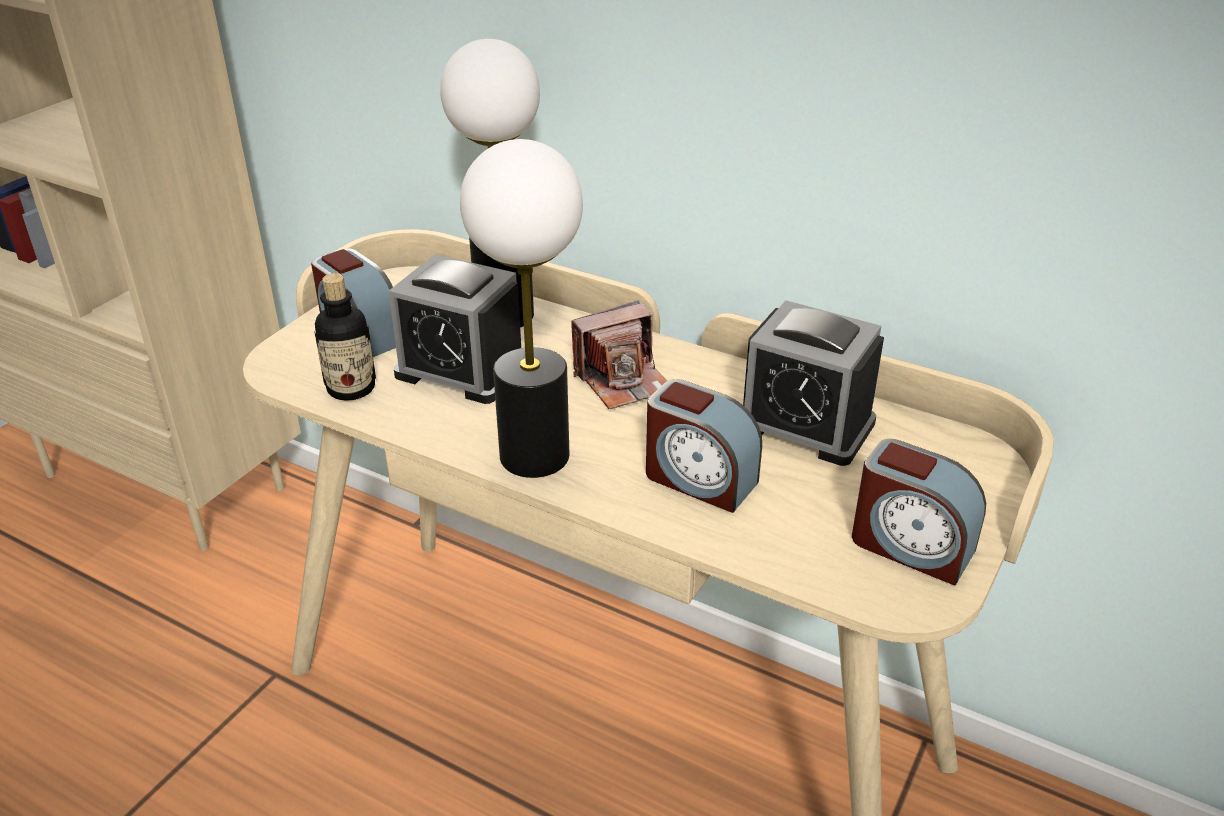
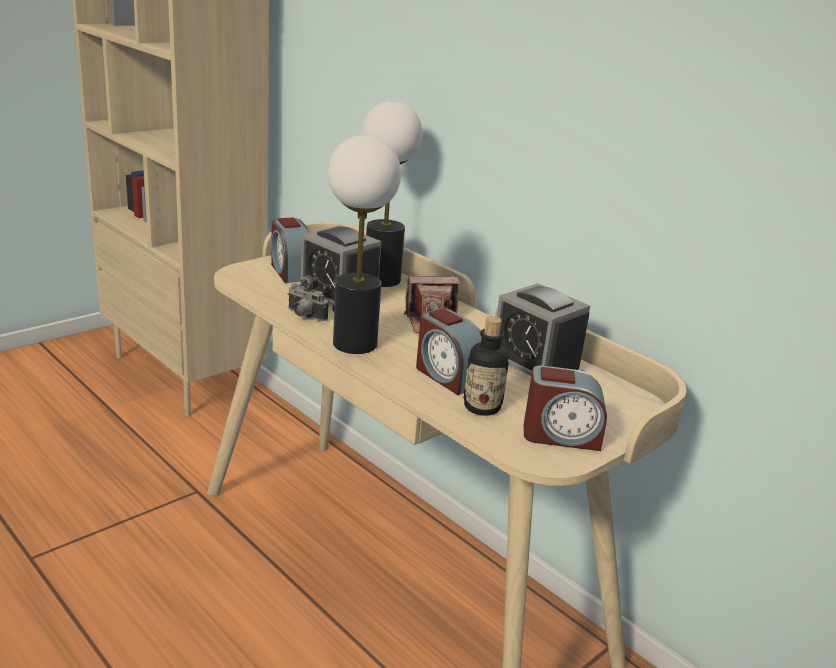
camera: 15 degrees right, 10 degrees down
bottle [314,273,376,401] -> bottle moved to [464,316,509,416]
alarm clock [852,439,986,586] -> alarm clock turned 45 degrees counterclockwise [524,366,607,451]
none -> camera [287,275,329,321]

